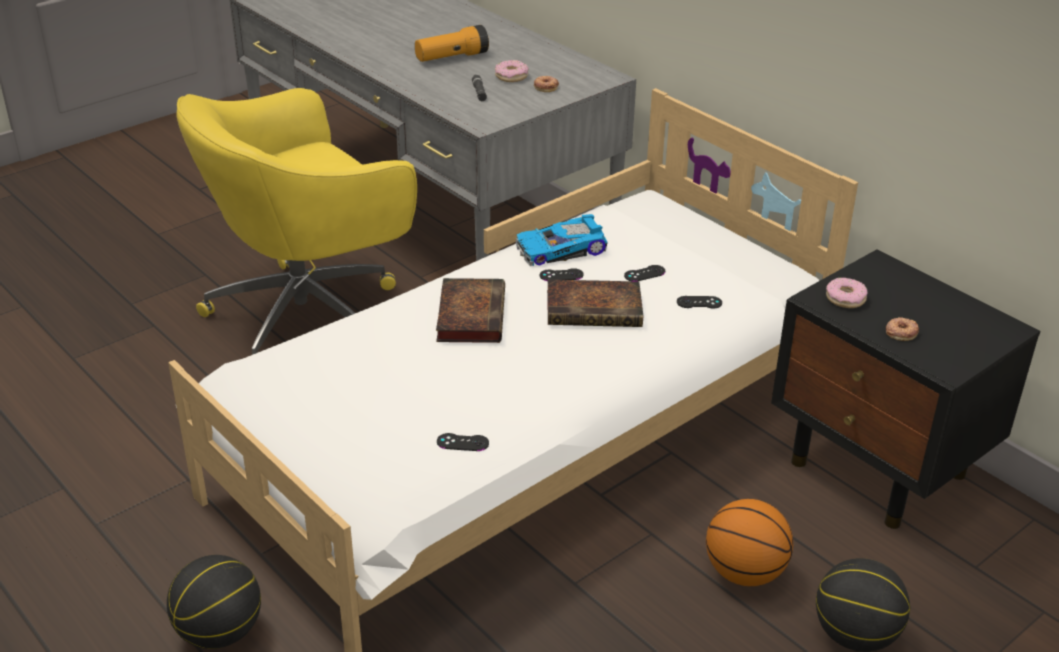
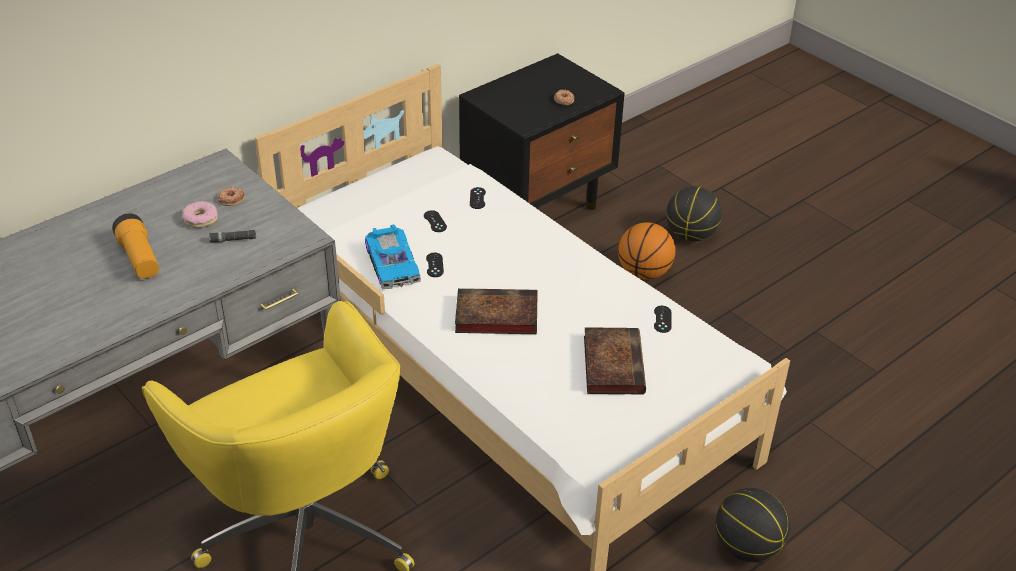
camera: 90 degrees left, 5 degrees up
book [547,279,643,327] -> book moved to [584,327,646,394]
donut [826,277,868,308] -> none

